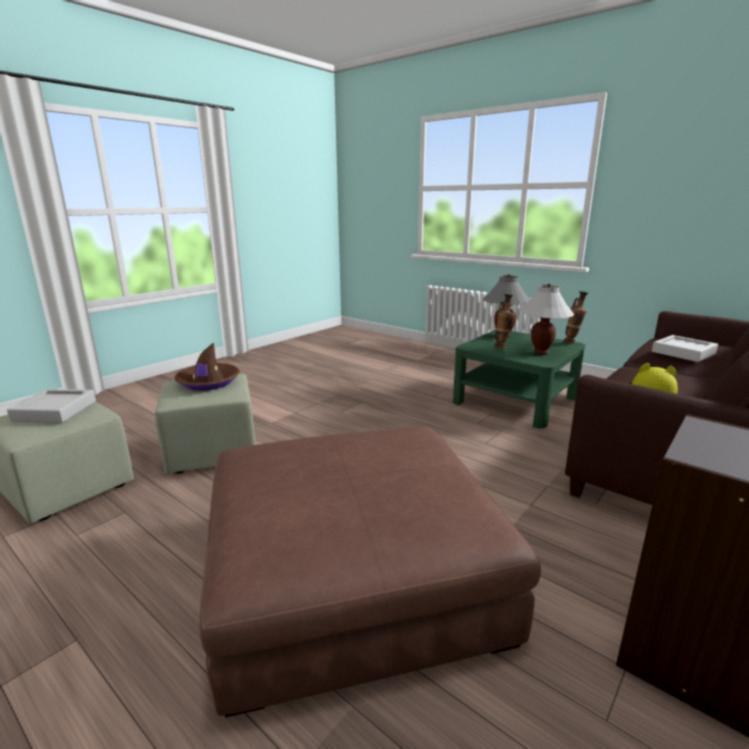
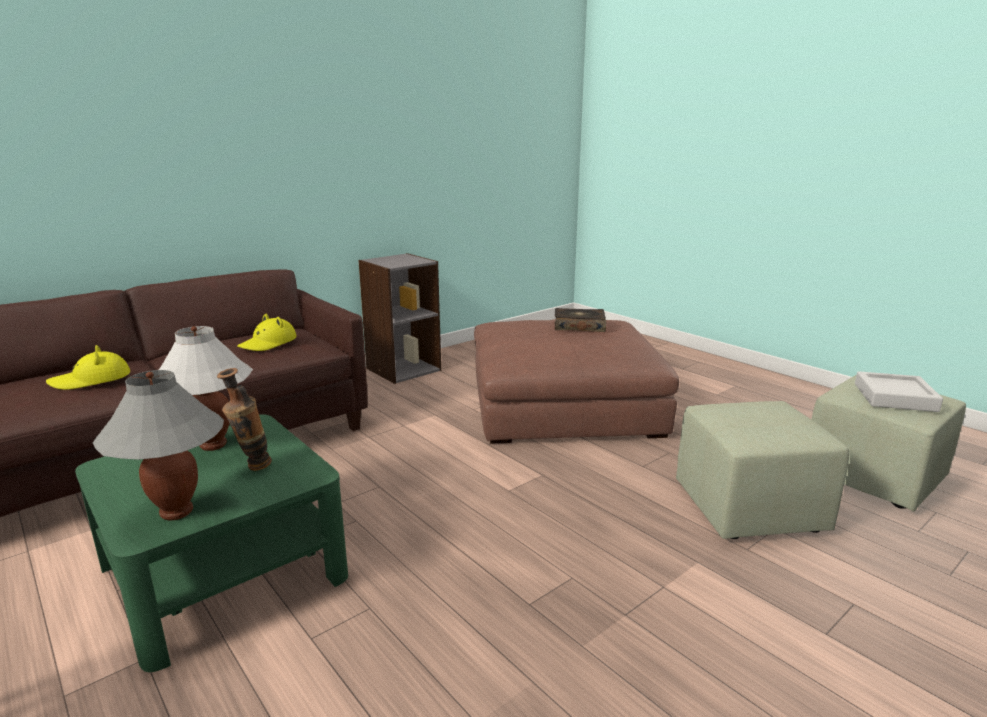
camera: 170 degrees left, 0 degrees up
brown hat [174,342,240,391] -> none
vase [564,291,589,344] -> none
grey tray [652,335,718,362] -> yellow hat [46,345,130,390]
none -> book [555,308,606,332]

